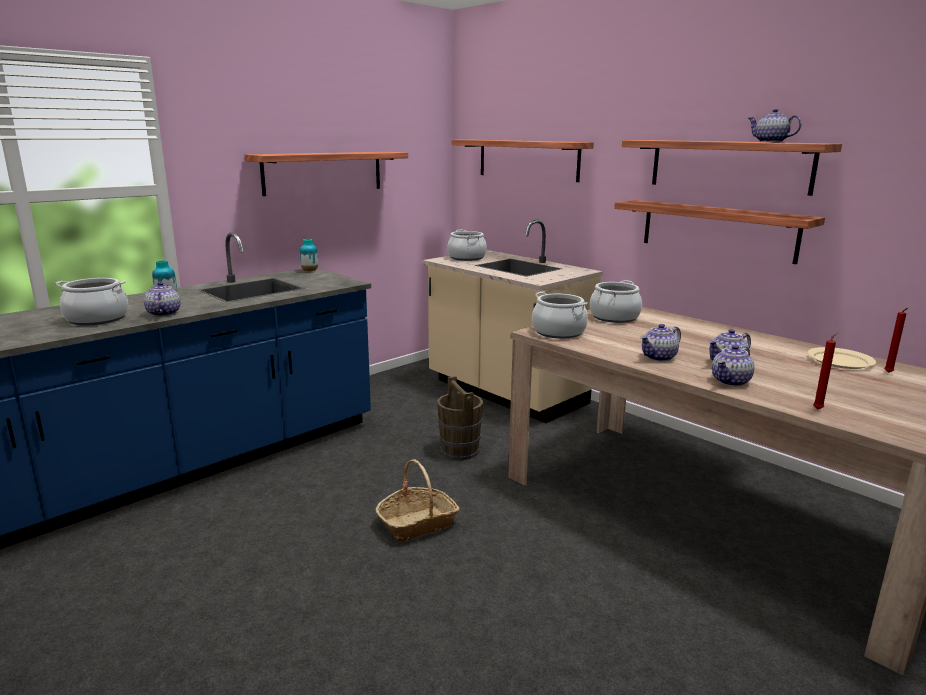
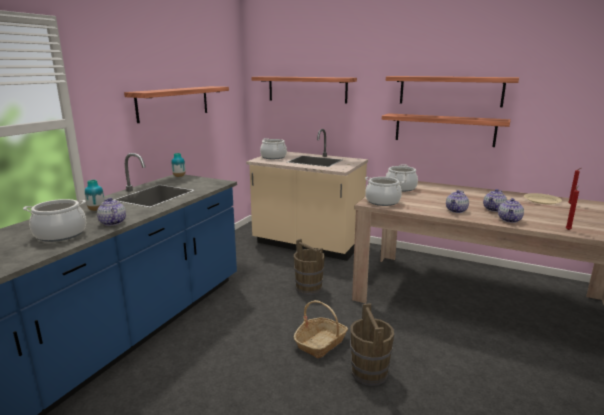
camera: 20 degrees left, 0 degrees up
teapot [748,109,802,142] -> none
none -> brown bucket [351,303,394,386]

